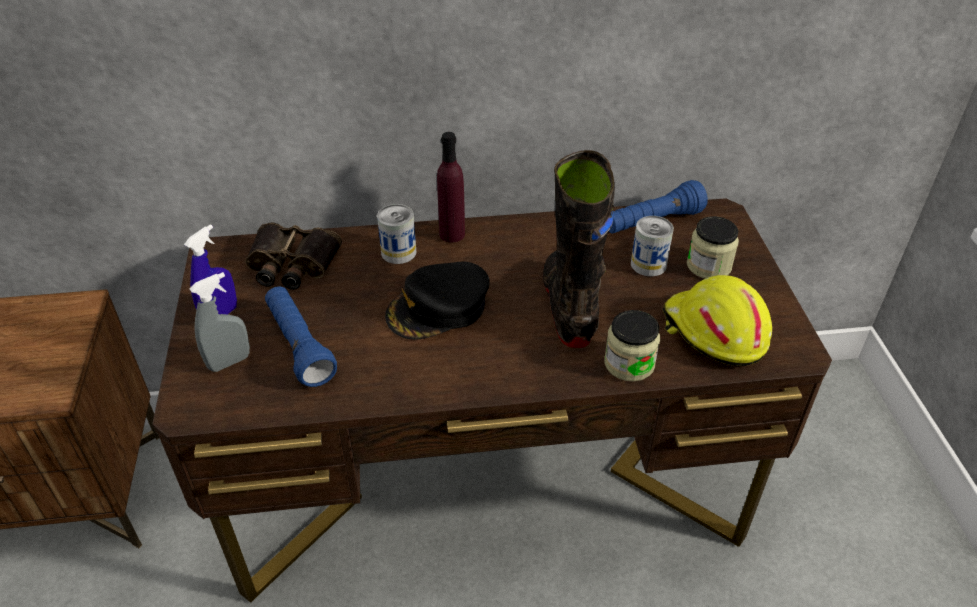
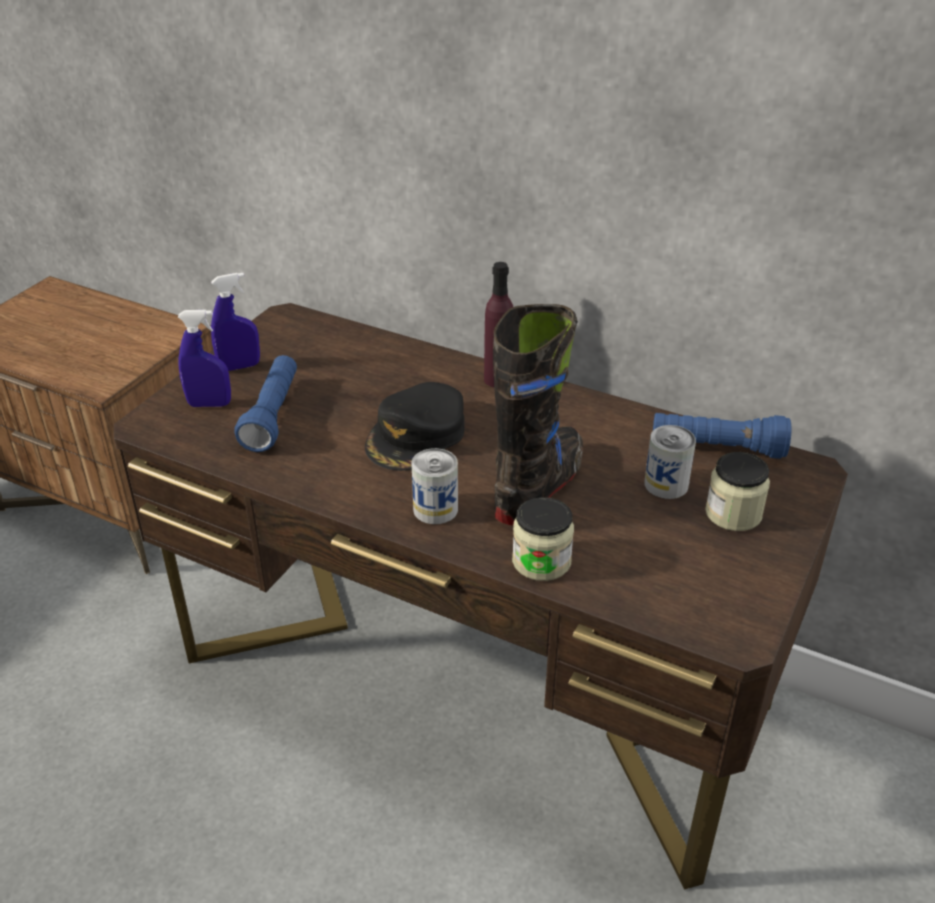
camera: 35 degrees right, 5 degrees down
grey spray bottle [189,272,250,372] -> blue spray bottle [178,310,231,407]
binoculars [245,222,342,290] -> none
can [377,204,416,264] -> can moved to [411,448,458,524]
black cap [385,262,490,340] -> black cap turned 60 degrees counterclockwise [365,382,465,471]
yellow hard hat [663,275,772,366] -> none

